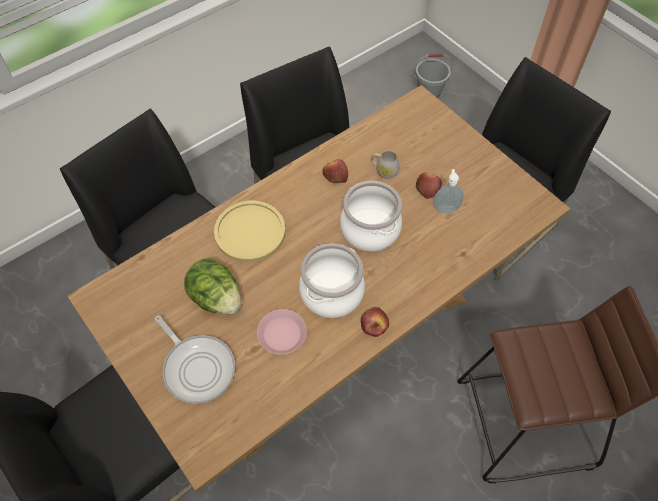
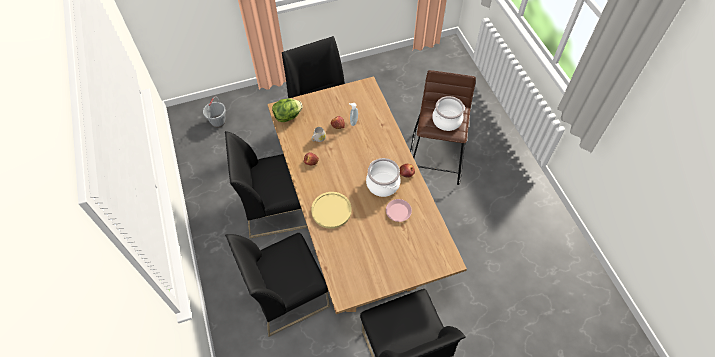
camera: 70 degrees left, 0 degrees up
frying pan [155,315,235,404] -> none
lettuce [184,258,241,315] -> lettuce moved to [272,98,303,122]
cooking pot [340,181,402,251] -> cooking pot moved to [432,96,465,131]

